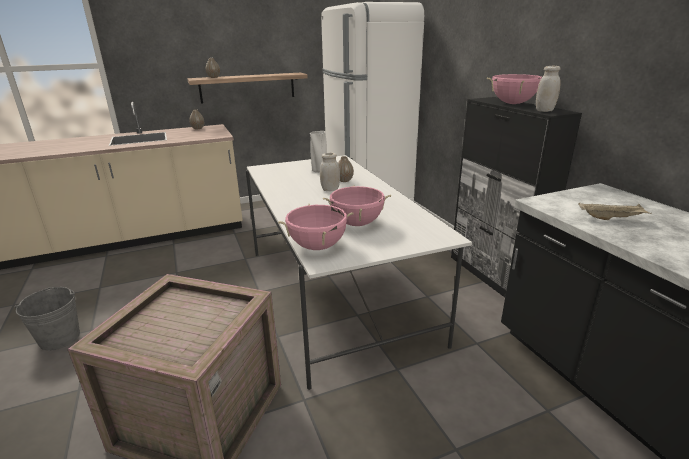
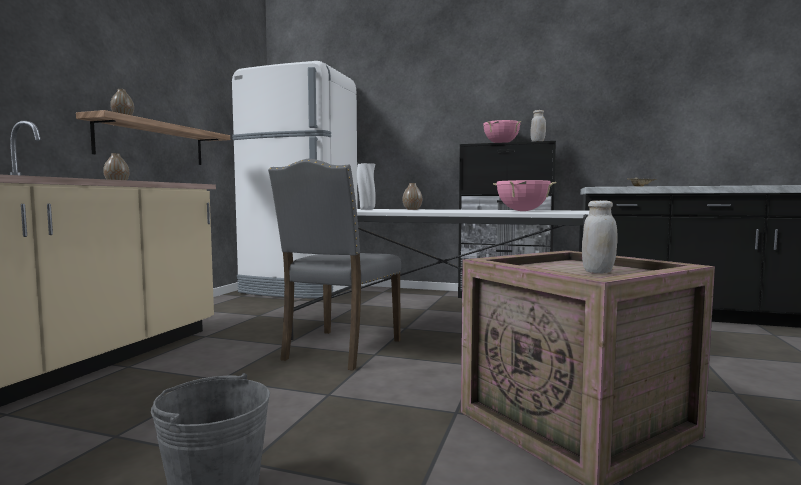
camera: 50 degrees left, 20 degrees down
pink cooking pot [278,204,353,250] -> none
white jar [320,153,340,191] -> white jar moved to [582,200,618,273]
none -> grey chair [268,159,401,370]

